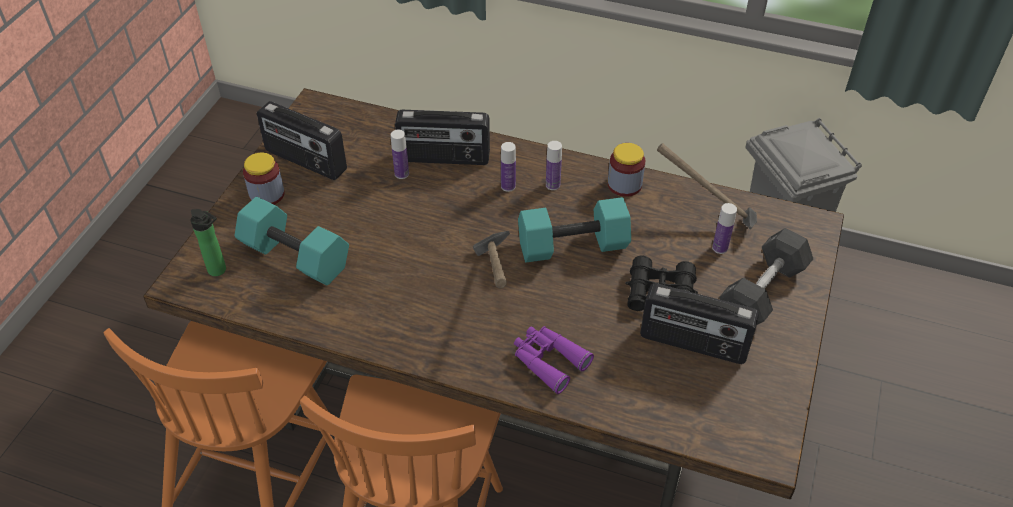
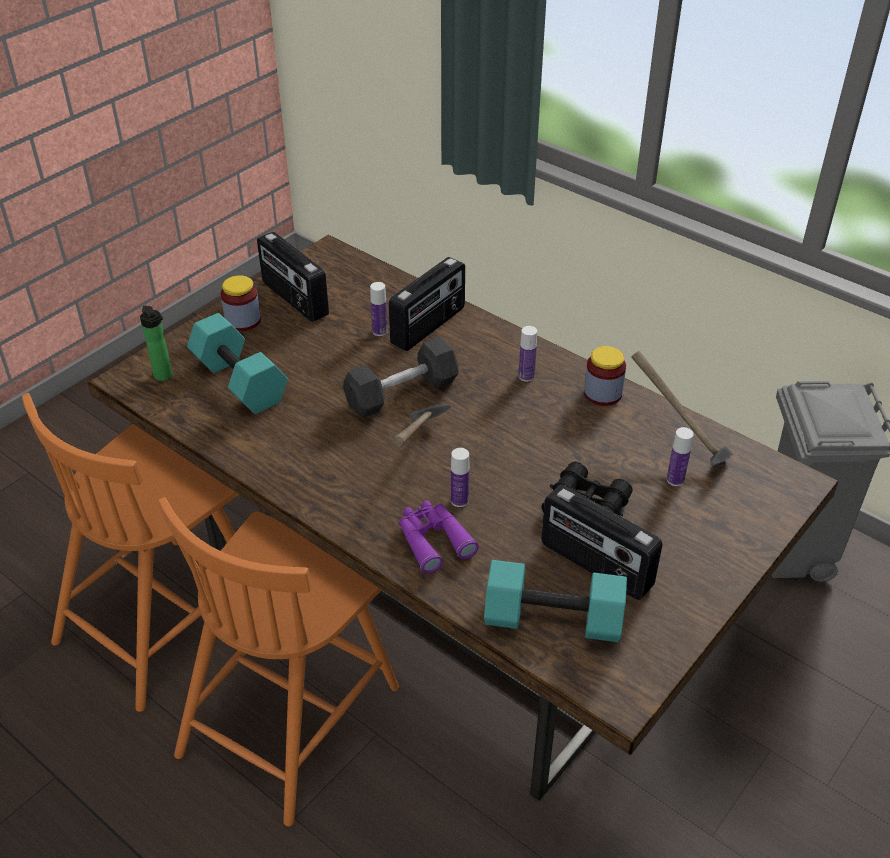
camera: 20 degrees right, 5 degrees down
radio [395,110,490,165] -> radio turned 75 degrees counterclockwise [389,257,465,351]
bottle [501,142,516,192] -> bottle moved to [451,448,469,507]
turquoise dumbbell [518,197,631,263] -> turquoise dumbbell moved to [484,560,627,642]
grey dumbbell [719,228,813,325] -> grey dumbbell moved to [343,337,459,418]

